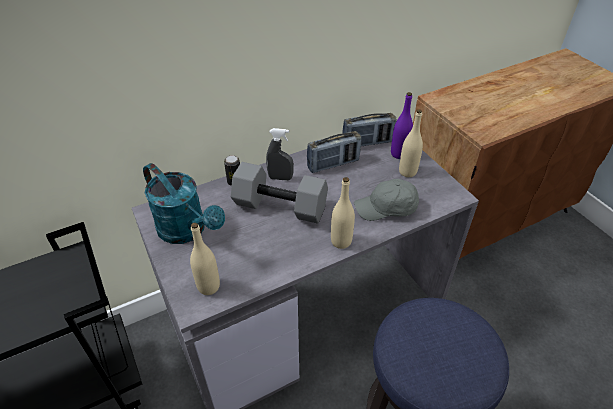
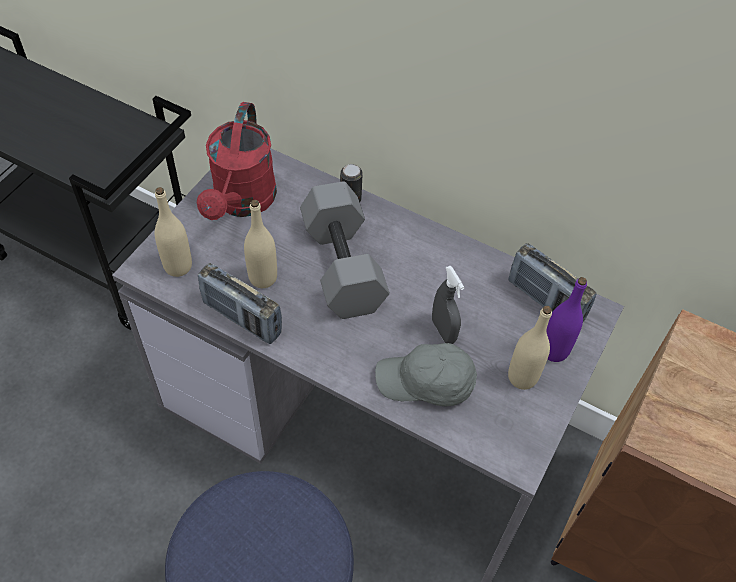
camera: 55 degrees right, 10 degrees up
turquoise watering can [143,163,225,244] -> red watering can [197,102,277,220]
grey spray bottle [266,128,294,181] -> grey spray bottle moved to [432,266,464,344]
radio [307,131,361,173] -> radio moved to [198,263,282,344]
beige bottle [331,177,355,249] -> beige bottle moved to [244,200,277,288]
grey cap [354,179,419,221] -> grey cap turned 45 degrees counterclockwise [375,343,477,406]

